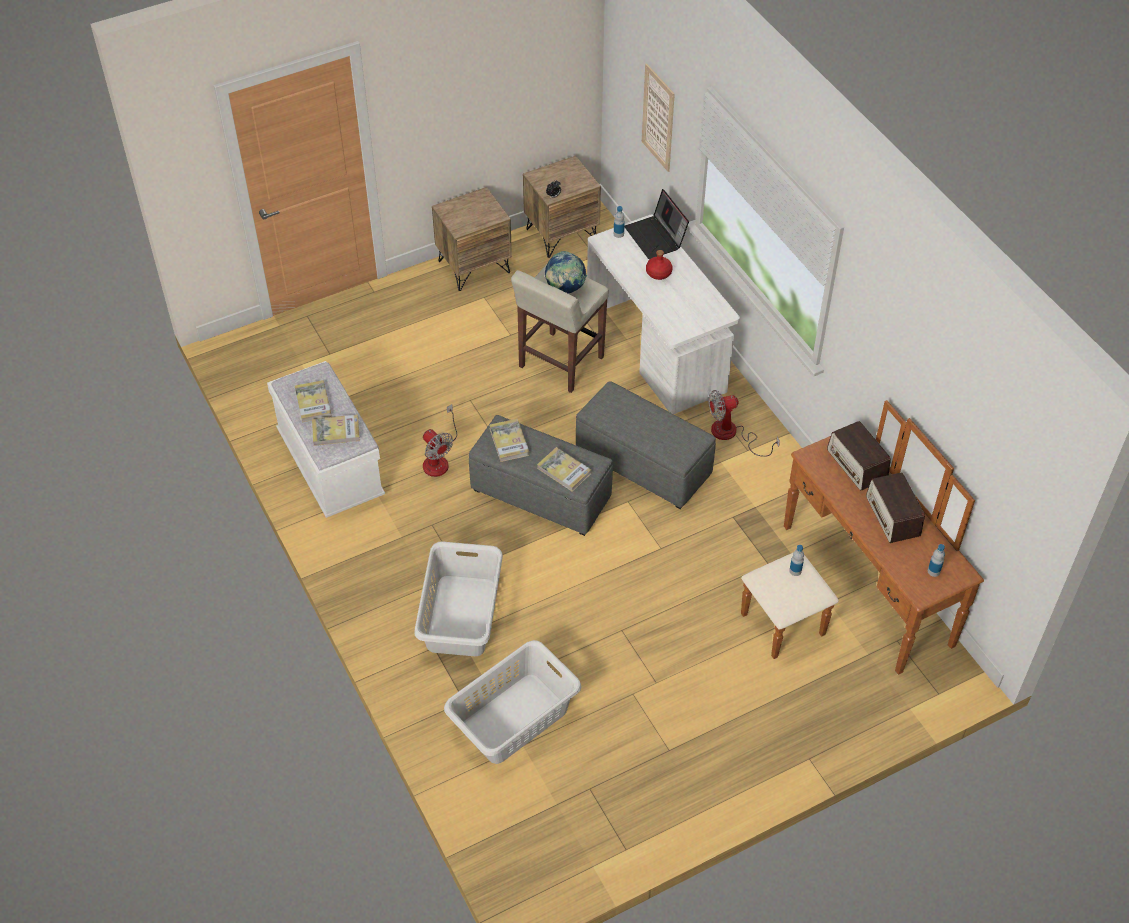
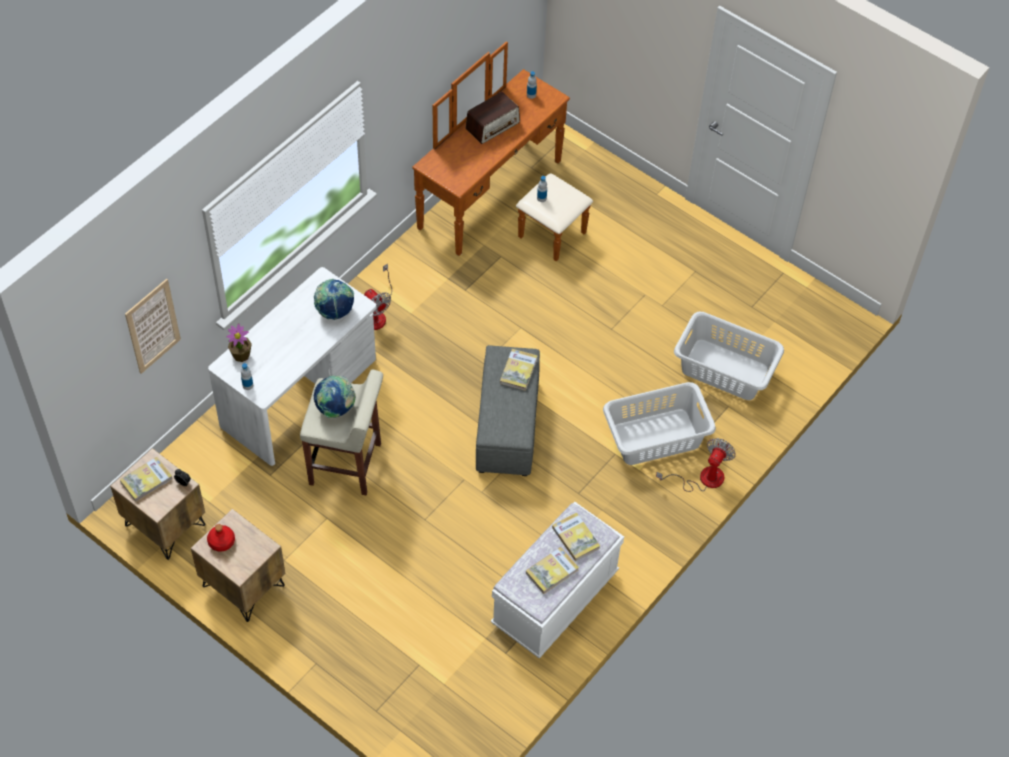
camera: 115 degrees left, 5 degrees up
fan [423,404,457,477] -> fan moved to [656,438,736,492]
book [489,419,529,462] -> book moved to [120,457,173,502]
grey ottoman [576,381,716,509] -> none
laptop [624,189,689,259] -> potted plant [226,324,252,362]
red bottle [646,250,673,280] -> red bottle moved to [207,524,235,551]
radio [827,421,891,491] -> none
none -> globe [314,279,354,320]

